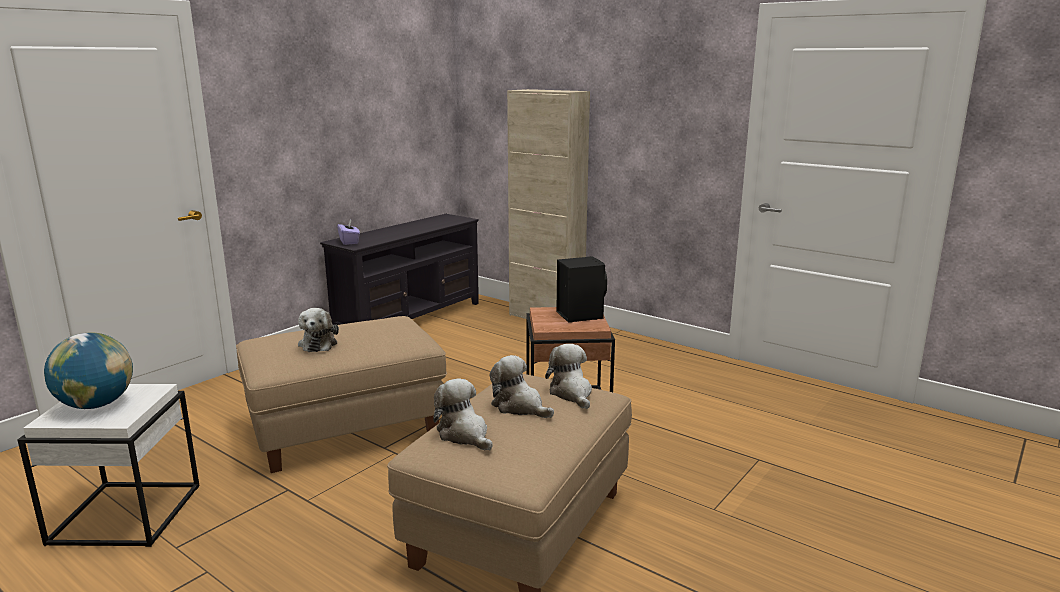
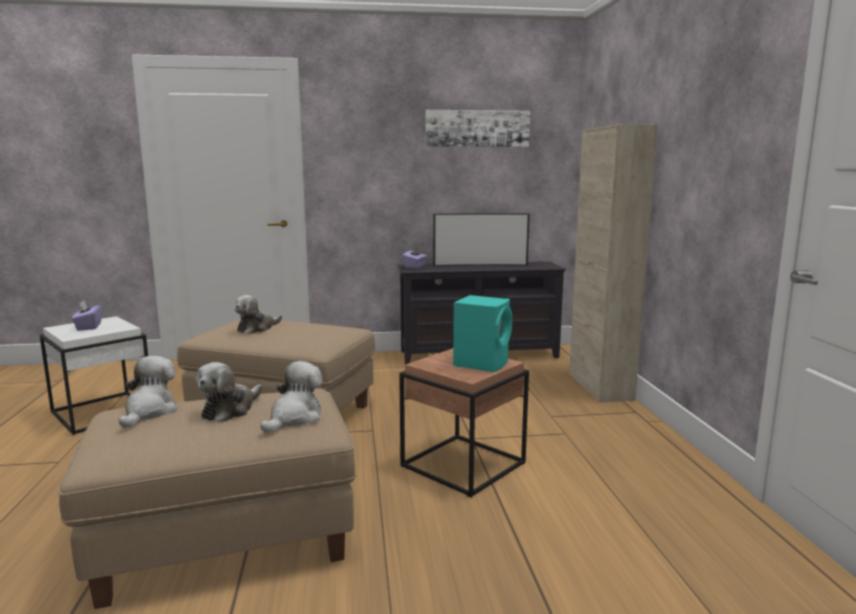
camera: 45 degrees right, 5 degrees down
globe [44,332,133,409] -> purple tissue box [72,300,102,331]
plush toy [490,355,554,418] -> plush toy turned 150 degrees counterclockwise [196,362,262,423]
black speaker [556,256,607,323] -> turquoise speaker [453,295,512,372]
none -> picture [426,110,530,147]
none -> television [433,213,530,266]

